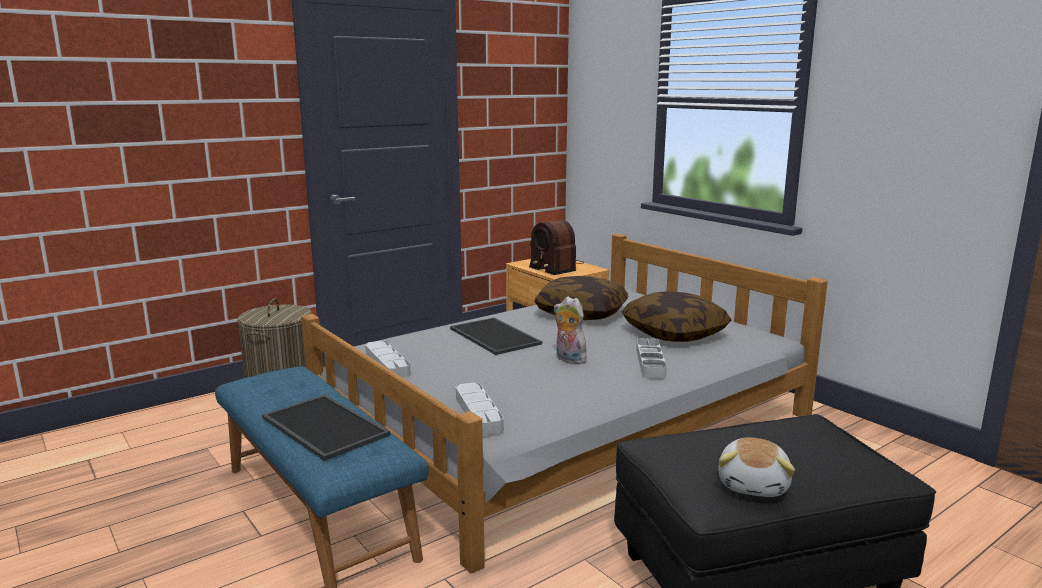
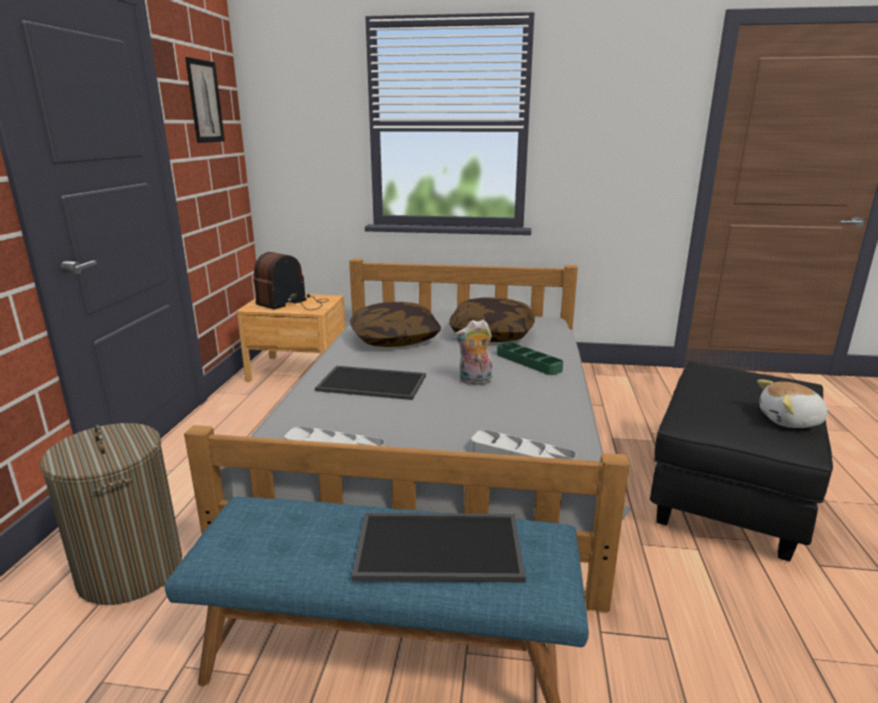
camera: 45 degrees left, 5 degrees up
radio [529,220,583,275] -> radio turned 120 degrees clockwise [253,252,329,310]
grey tray [636,338,667,378] -> green tray [497,342,563,375]
plush toy [719,438,795,497] -> plush toy turned 120 degrees clockwise [757,379,830,428]
none -> picture [185,57,225,143]

